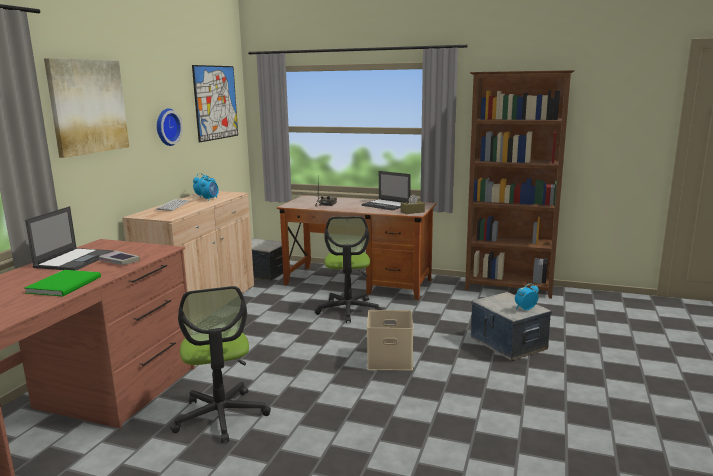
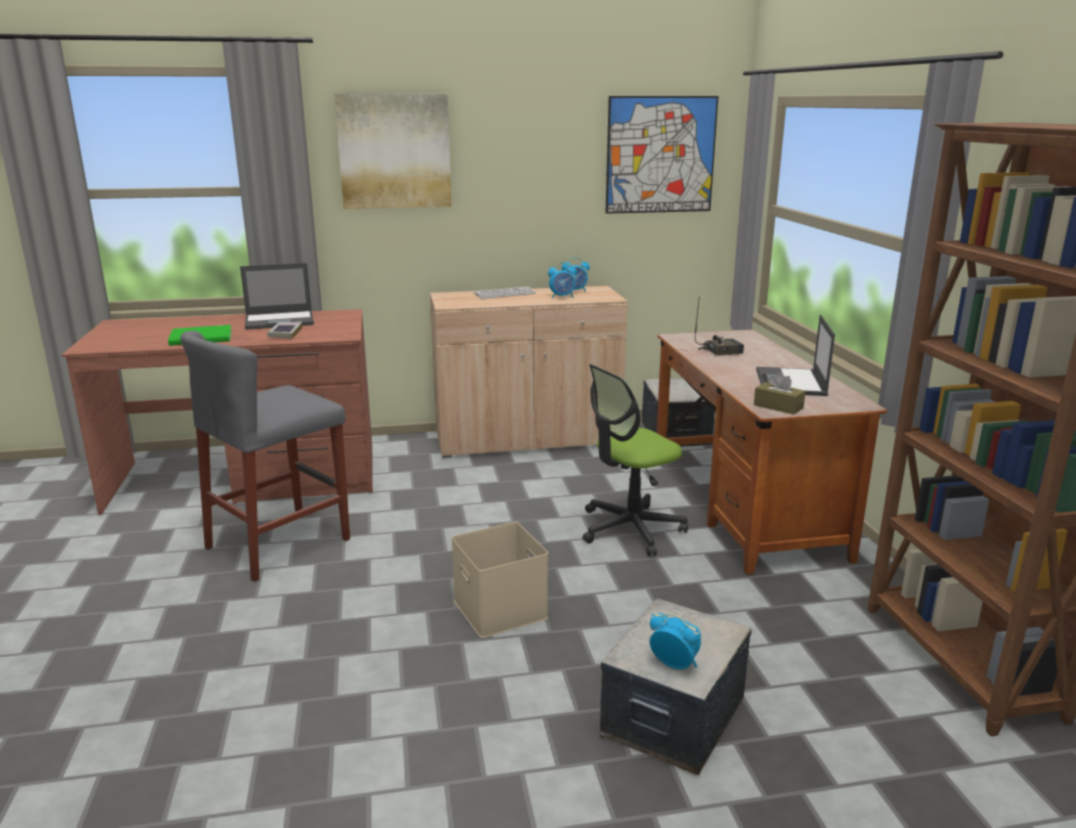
camera: 60 degrees right, 5 degrees up
wall clock [157,108,183,146] -> none
office chair [170,286,271,443] -> grey stool [180,331,350,582]

